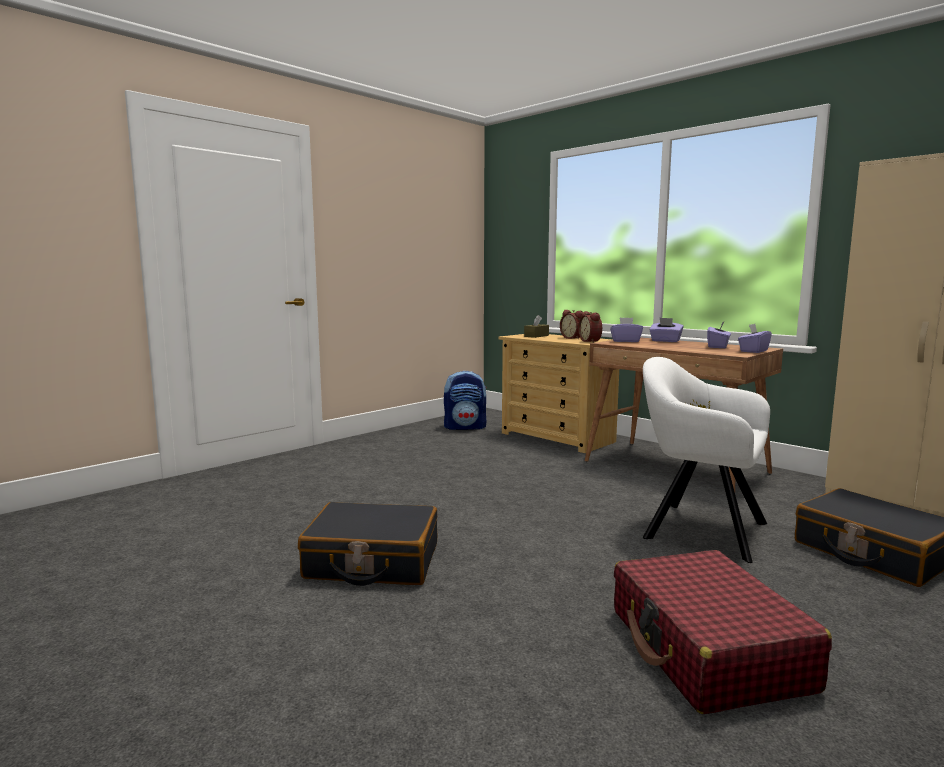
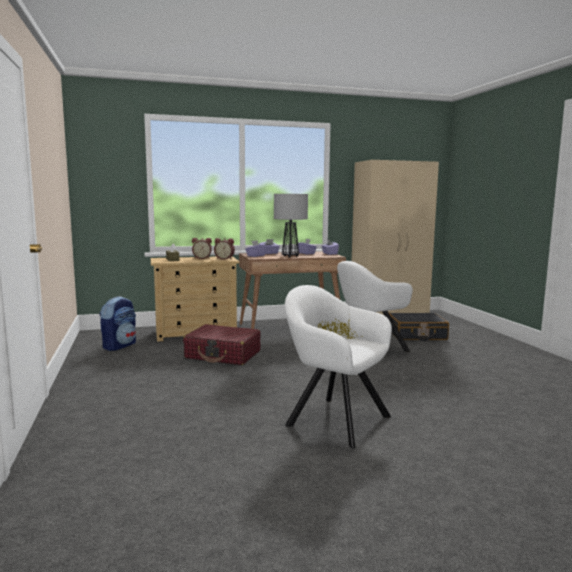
camera: 60 degrees left, 0 degrees up
black suitcase [298,502,437,586] -> white armchair [285,285,392,449]
red suitcase [614,550,832,714] -> red suitcase moved to [183,324,261,365]
none -> table lamp [274,194,308,258]

